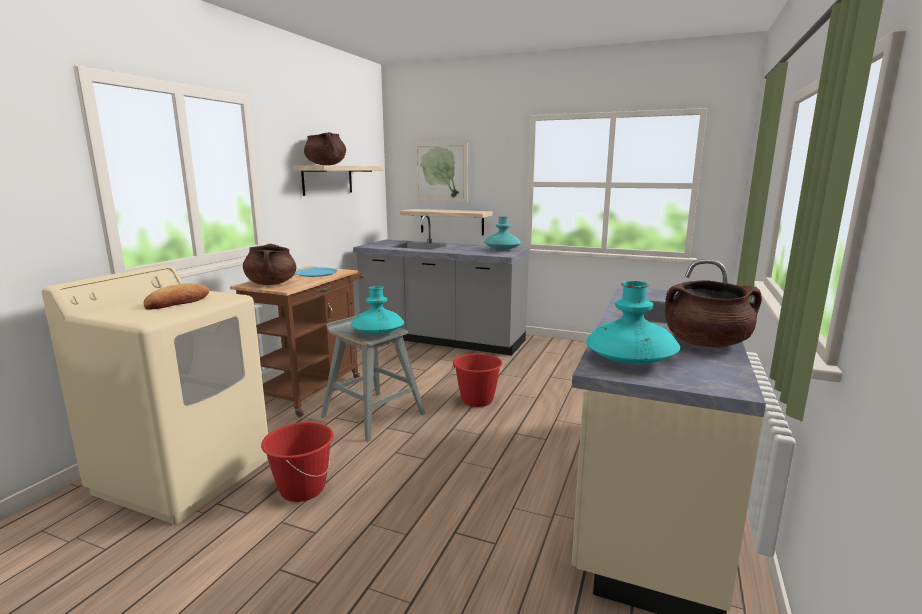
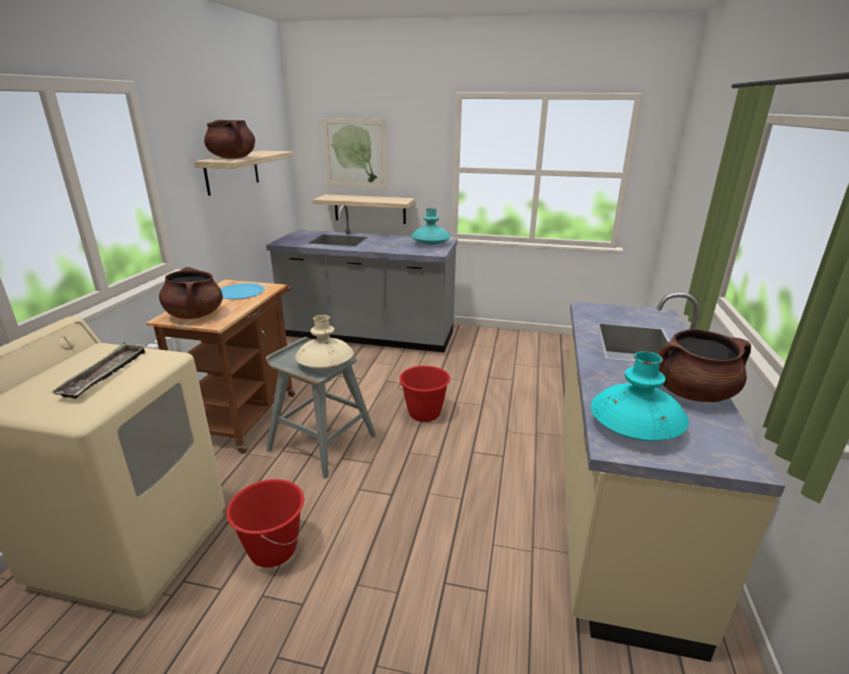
camera: 10 degrees left, 10 degrees up
bread [143,283,209,310] -> tray [50,342,146,399]
turquoise vase [351,286,404,335] -> beige vase [295,315,354,369]

